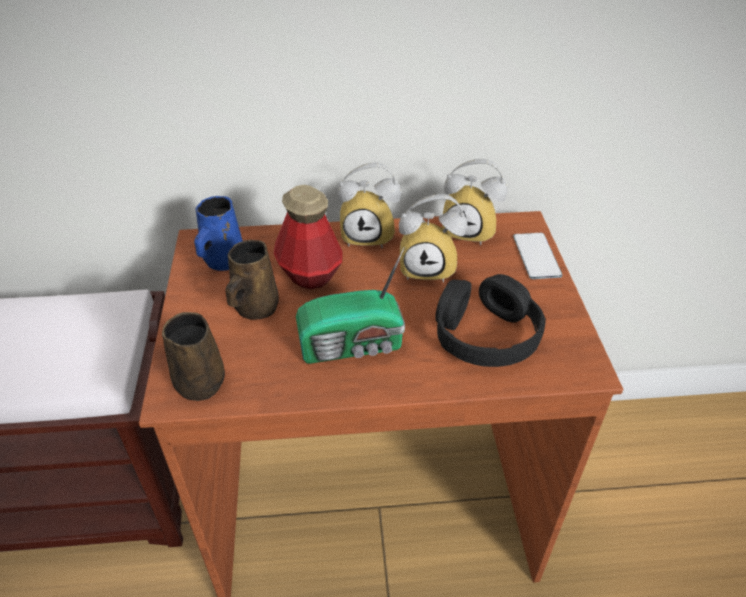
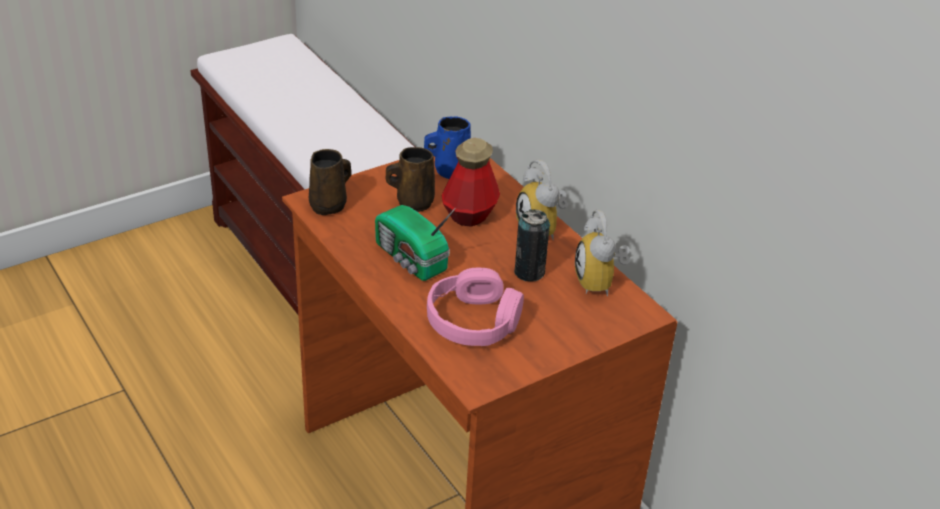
camera: 60 degrees right, 5 degrees down
alarm clock [399,194,467,283] -> can [514,209,550,281]
black headphones [435,274,546,367] -> pink headphones [427,268,524,346]
phone [513,233,562,279] -> none

